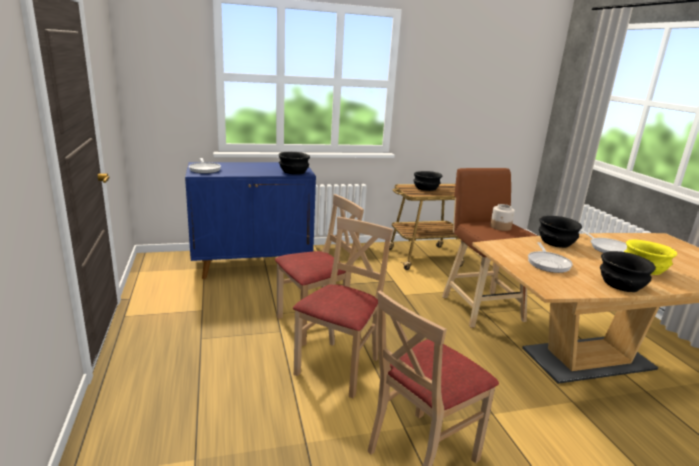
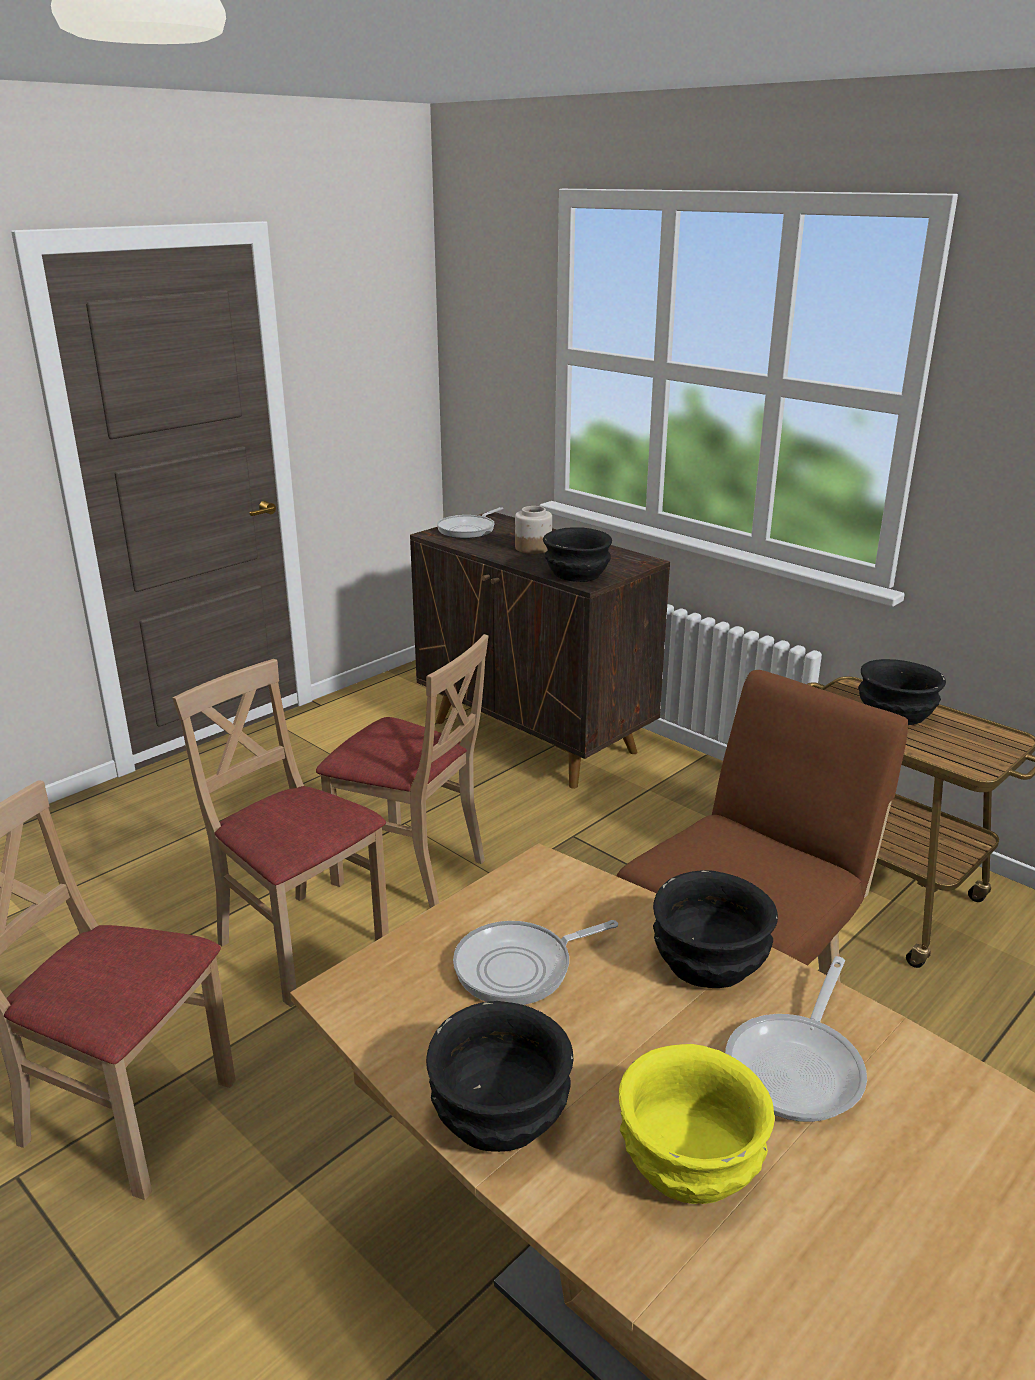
camera: 60 degrees right, 5 degrees up
blue cabinet [185,162,316,279] -> brown cabinet [410,512,670,788]
beige chair [293,217,393,398] -> beige chair turned 135 degrees counterclockwise [173,659,389,1007]
jar [490,204,515,231] -> jar moved to [515,506,552,554]

